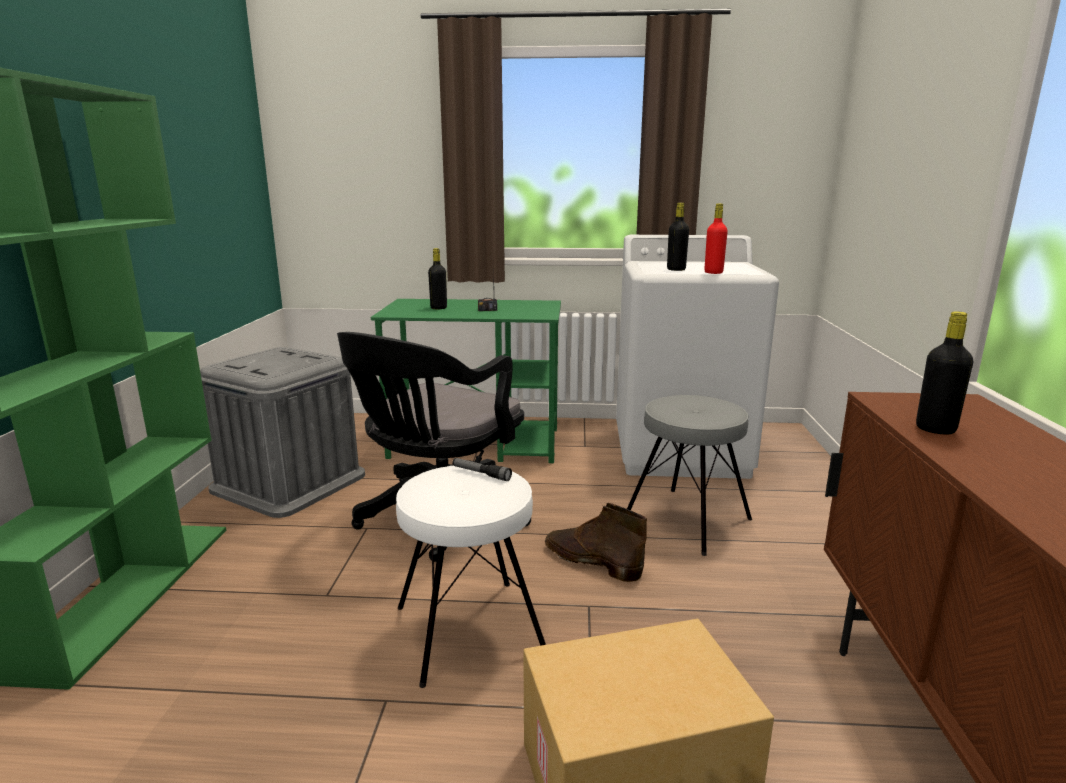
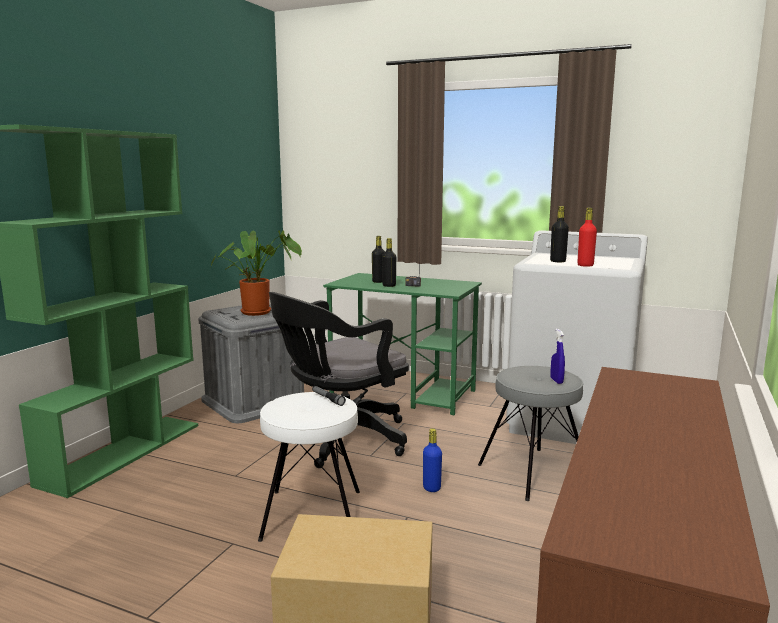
camera: 20 degrees right, 5 degrees down
brown boot [545,503,647,582] -> blue bottle [423,428,442,492]
black bottle [916,311,973,434] -> black bottle moved to [382,238,396,287]
none -> potted plant [211,230,302,316]
none -> blue spray bottle [550,329,565,384]

